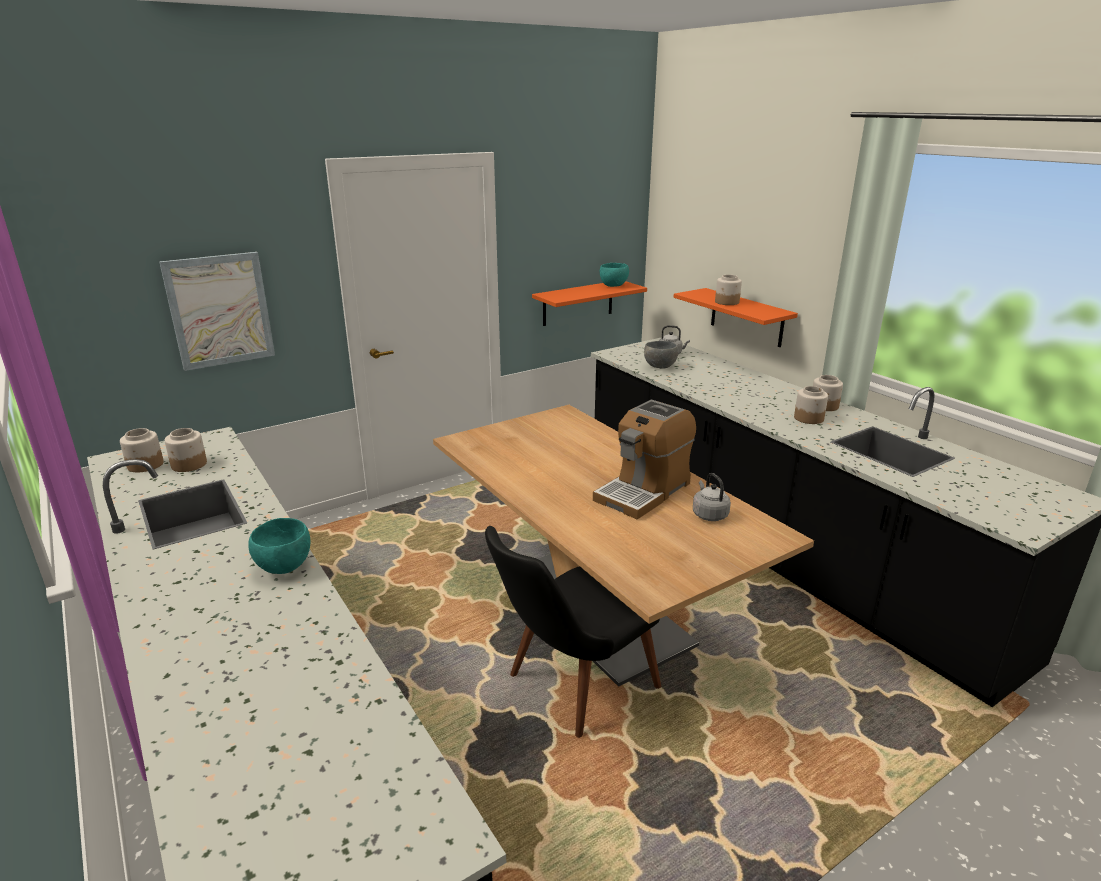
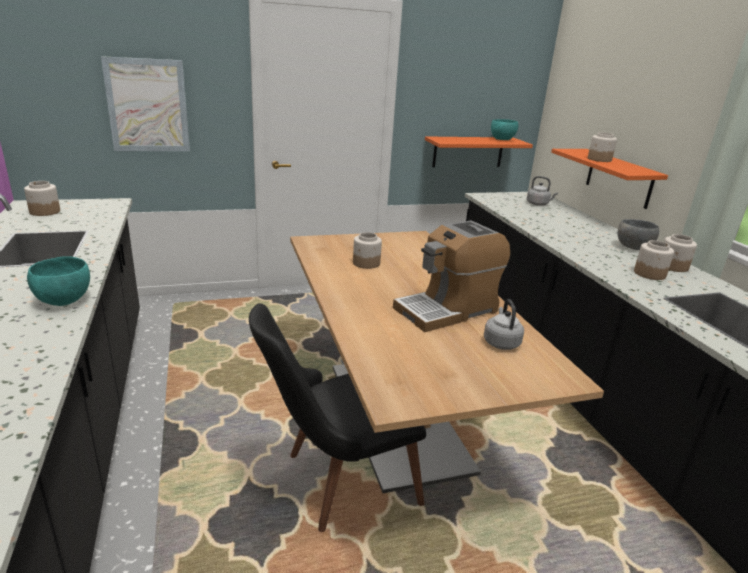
camera: 15 degrees right, 0 degrees up
jar [164,428,207,472] -> jar moved to [353,232,382,269]
grey bowl [644,341,678,369] -> grey bowl moved to [618,219,659,250]

